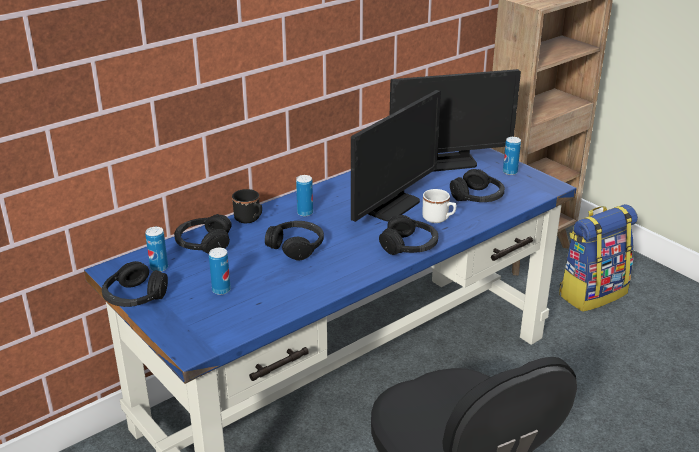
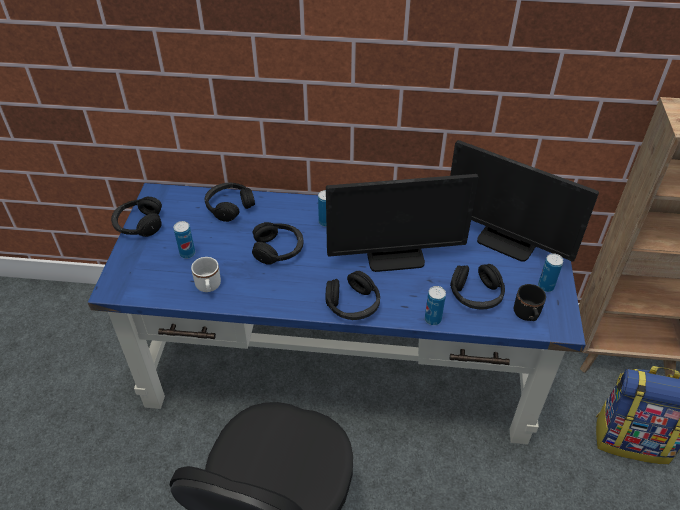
camera: 45 degrees right, 15 degrees up
can [145,227,168,272] -> can moved to [425,286,446,325]
black mug [232,189,262,223] -> black mug moved to [514,284,546,321]
white mug [422,189,456,223] -> white mug moved to [191,257,221,292]

